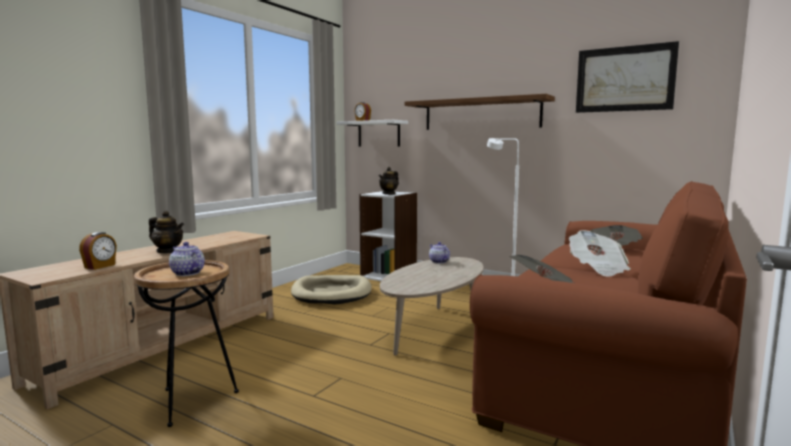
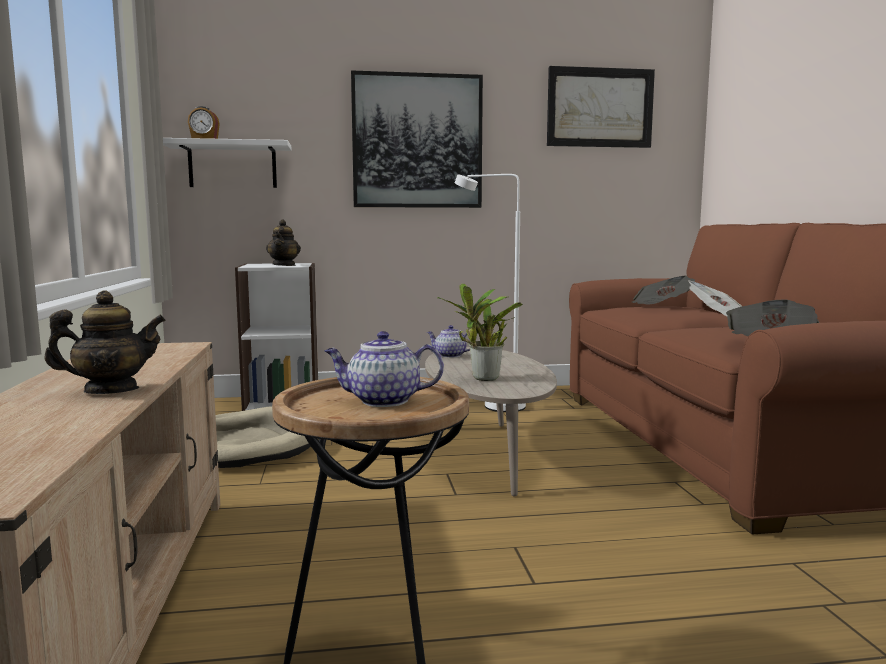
camera: 40 degrees left, 0 degrees up
alarm clock [79,232,117,270] -> none
shelf [405,94,555,130] -> picture [351,70,483,208]
none -> potted plant [437,283,523,381]

